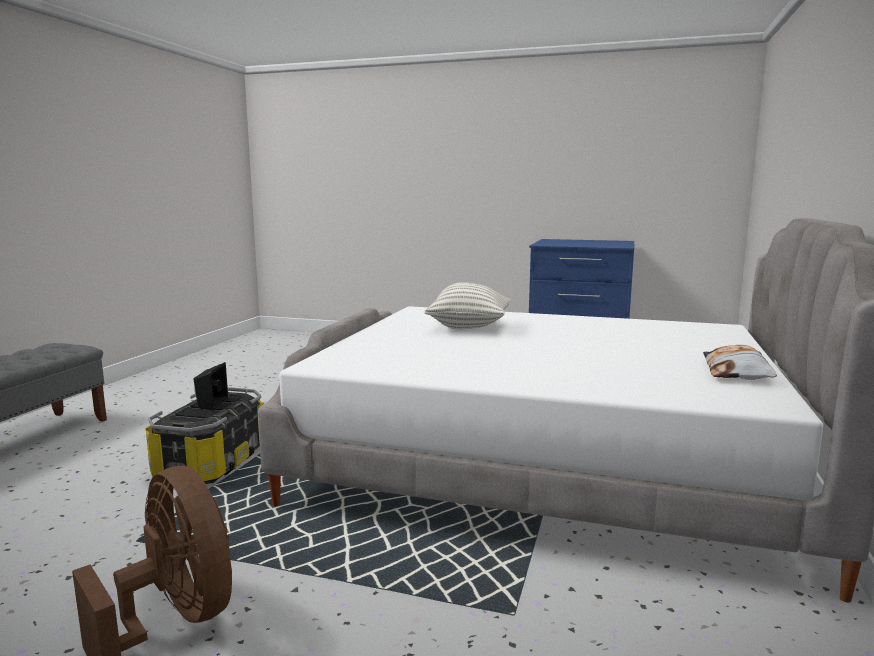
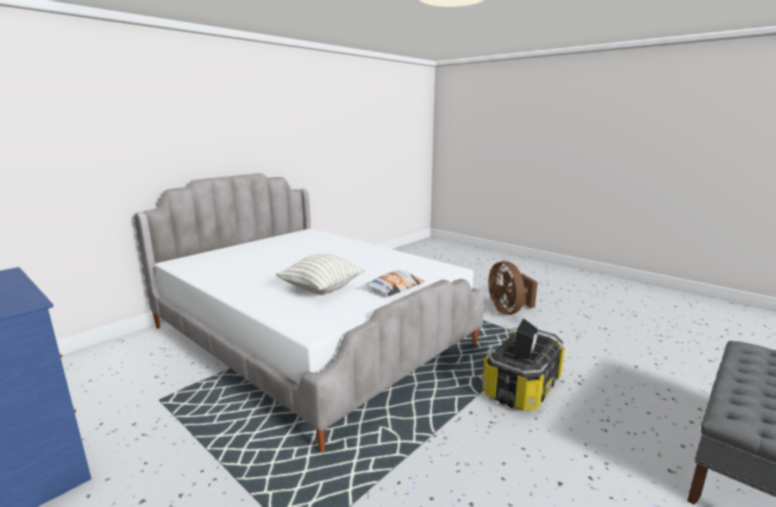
camera: 155 degrees left, 5 degrees up
pillow [703,345,777,380] -> pillow moved to [365,270,424,296]

